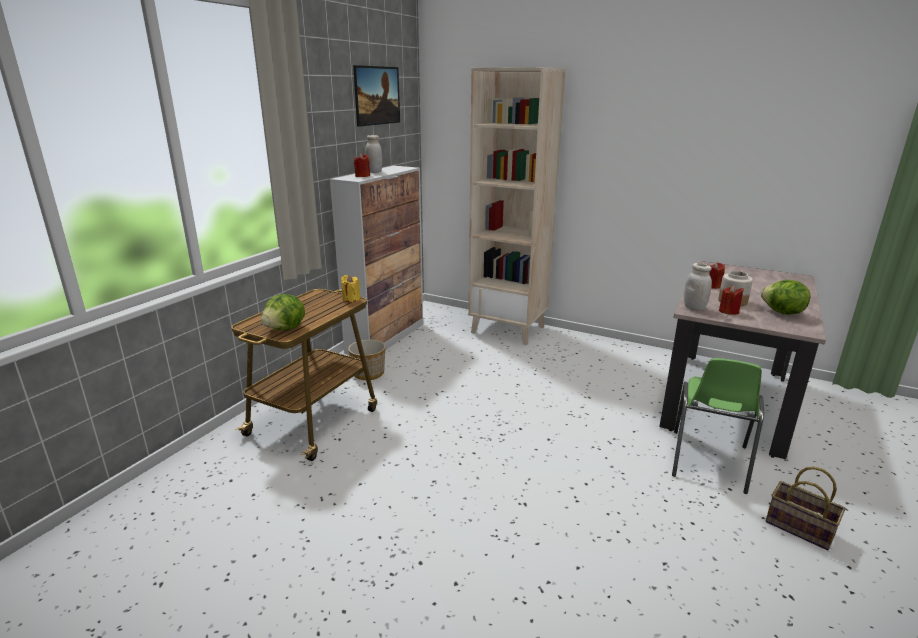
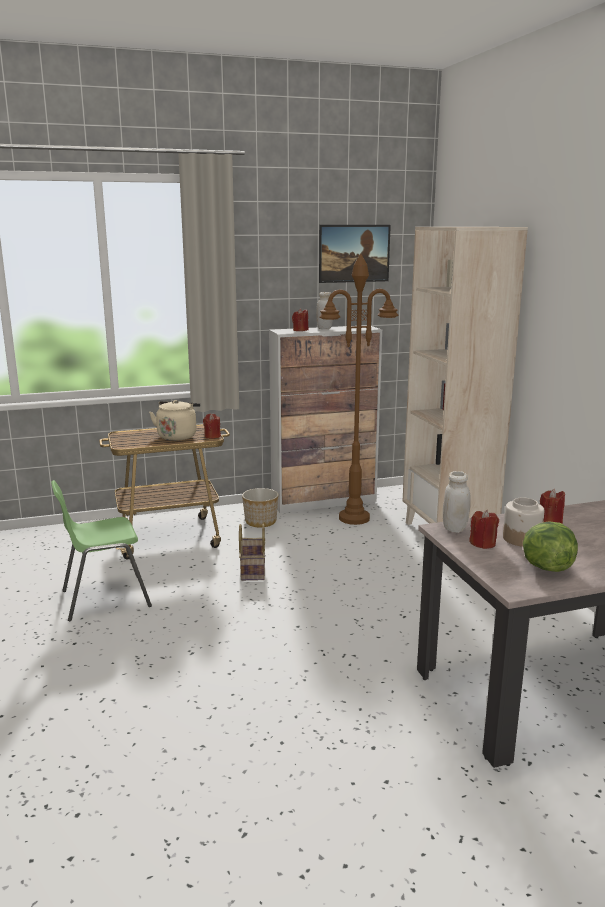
camera: 45 degrees right, 5 degrees down
lettuce [261,294,305,330] -> none
yellow candle [341,275,360,302] -> red candle [203,414,221,439]
green chair [672,358,764,494] -> green chair moved to [51,480,152,622]
basket [766,467,845,550] -> basket moved to [239,524,265,581]
none -> beige kettle [149,400,200,441]
none -> brown floor lamp [319,254,398,525]

